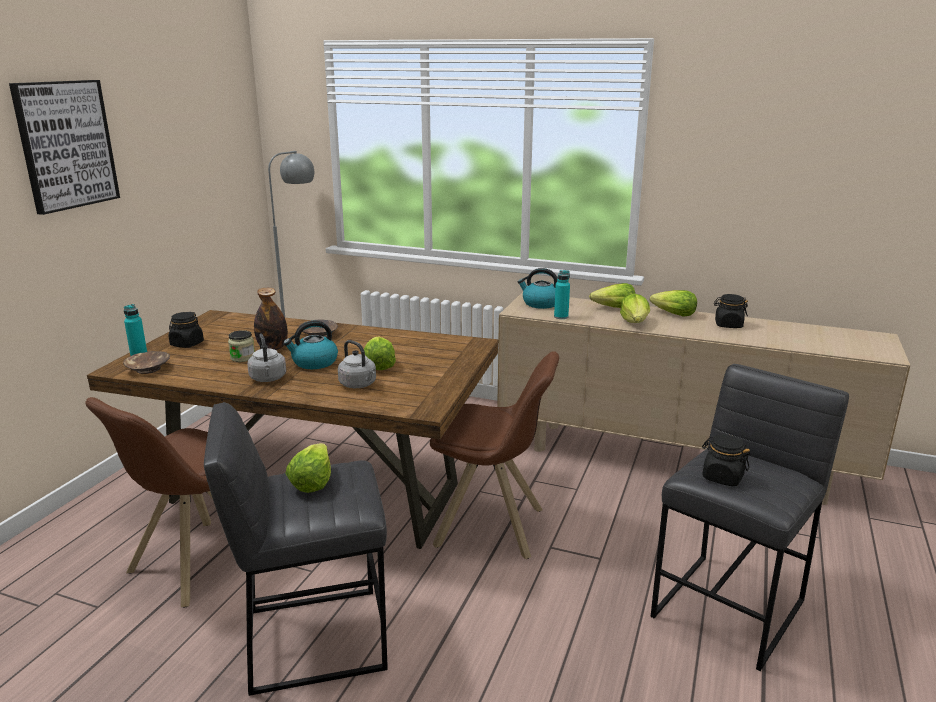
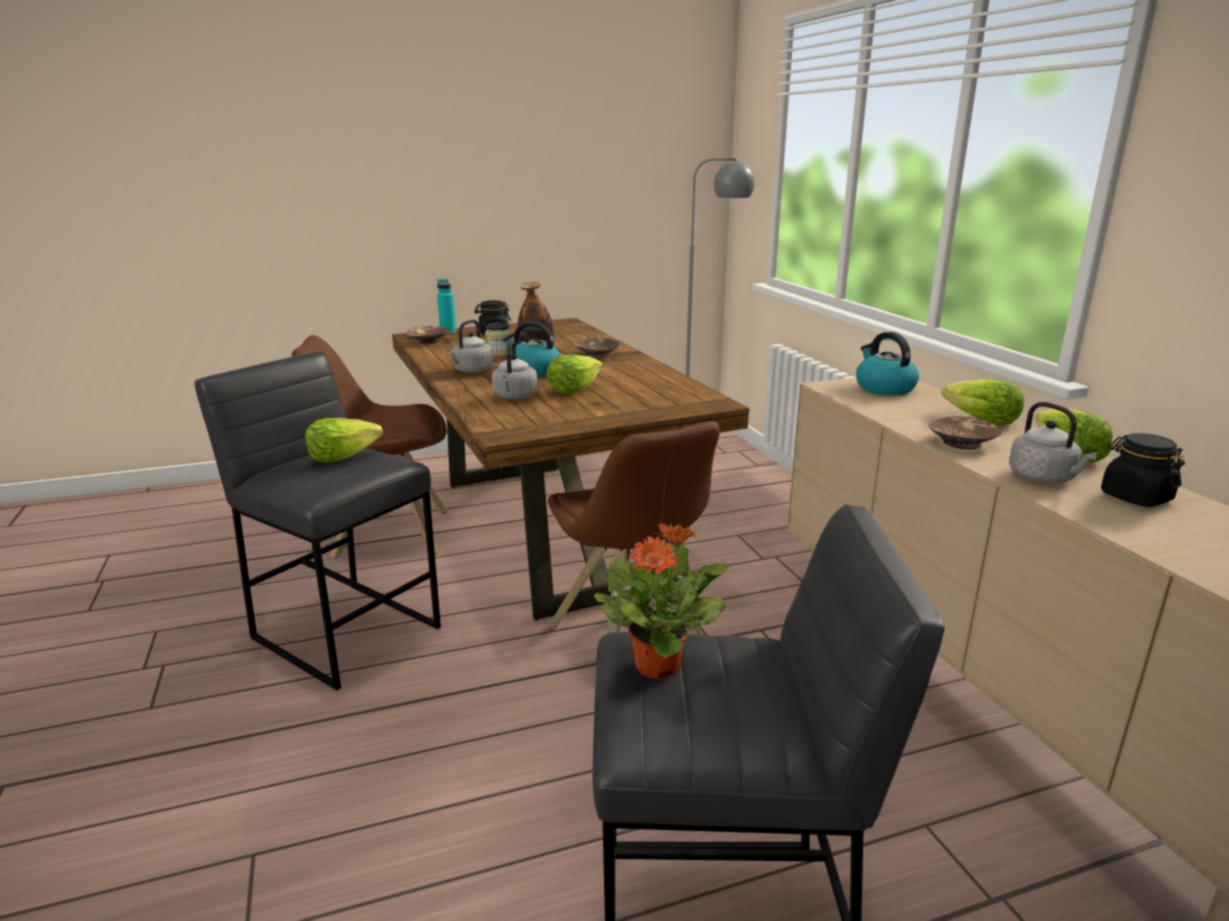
camera: 50 degrees right, 0 degrees up
picture [9,80,120,215] -> none
turquoise bottle [554,270,570,319] -> none
lettuce [620,294,650,323] -> brown bowl [928,416,1002,449]
black jar [702,434,750,486] -> potted plant [594,523,730,680]
none -> grey kettle [1009,402,1097,484]

